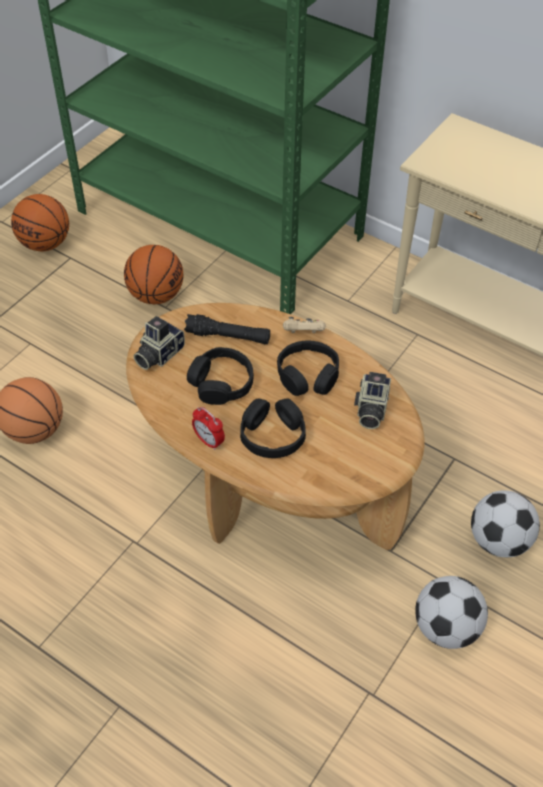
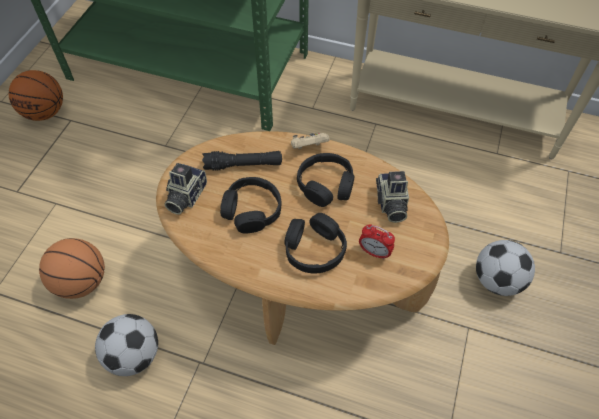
camera: 15 degrees left, 5 degrees up
basketball [124,245,183,304] -> none
alarm clock [192,407,225,450] -> alarm clock moved to [359,224,395,260]
football [415,576,488,649] -> football moved to [95,314,158,376]

